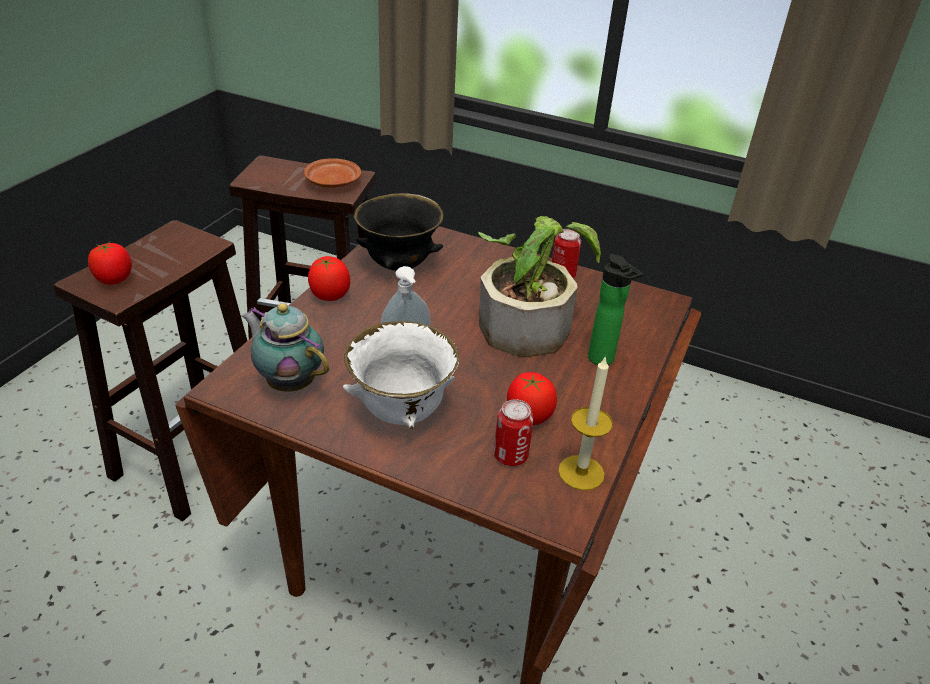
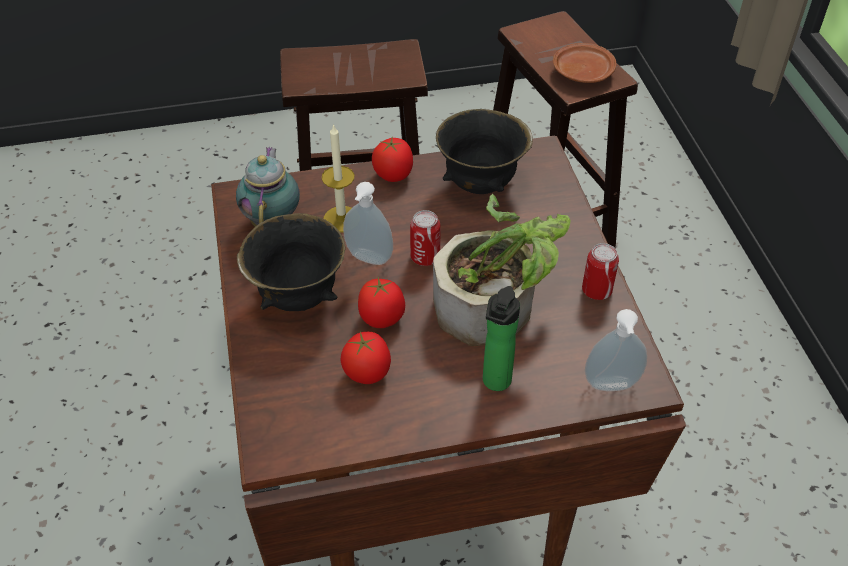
camera: 55 degrees right, 10 degrees up
tomato [88,242,132,285] -> tomato moved to [358,277,405,328]
white bowl [343,321,459,429] -> black bowl [237,213,345,311]
can [494,399,534,466] -> can moved to [410,210,440,266]
candle [558,356,613,491] -> candle moved to [322,124,354,232]
none -> soap dispenser [585,309,647,391]

